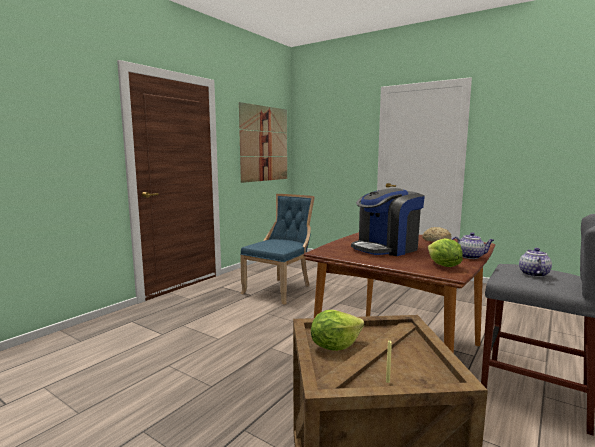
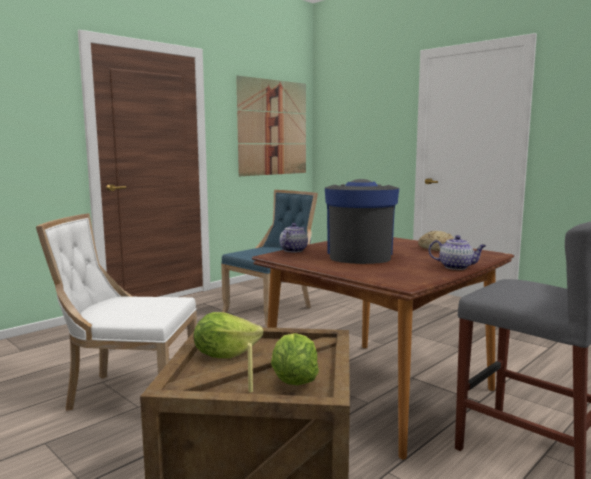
camera: 10 degrees right, 0 degrees up
coffee machine [351,188,425,256] -> coffee machine turned 120 degrees clockwise [325,179,399,264]
lettuce [428,238,463,267] -> lettuce moved to [271,333,319,385]
teapot [519,248,552,277] -> teapot moved to [280,223,308,253]
none -> white chair [36,213,197,411]

